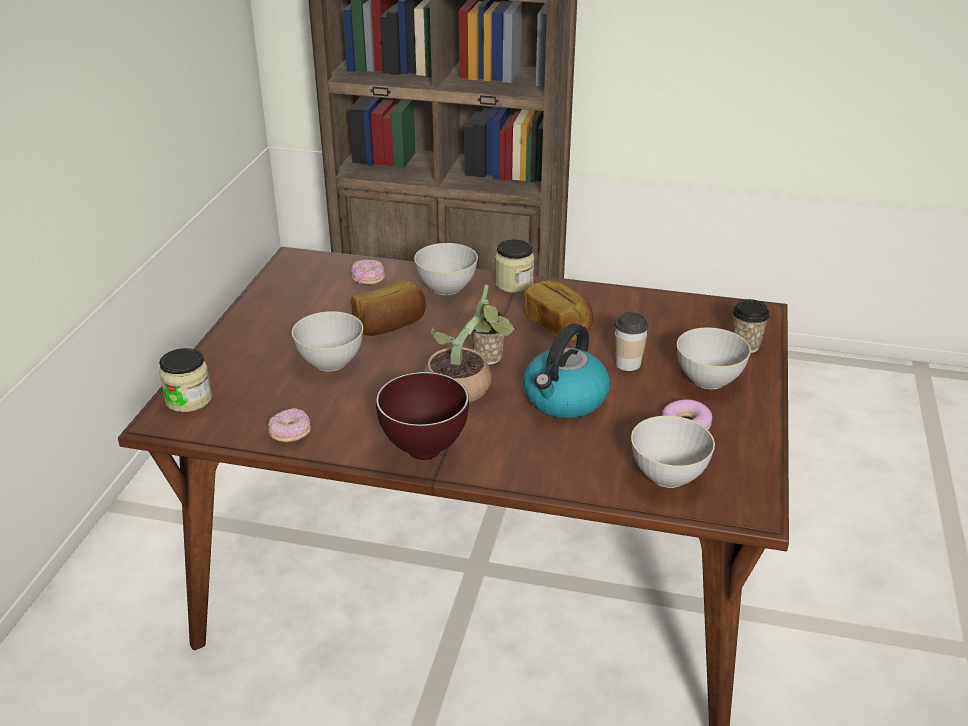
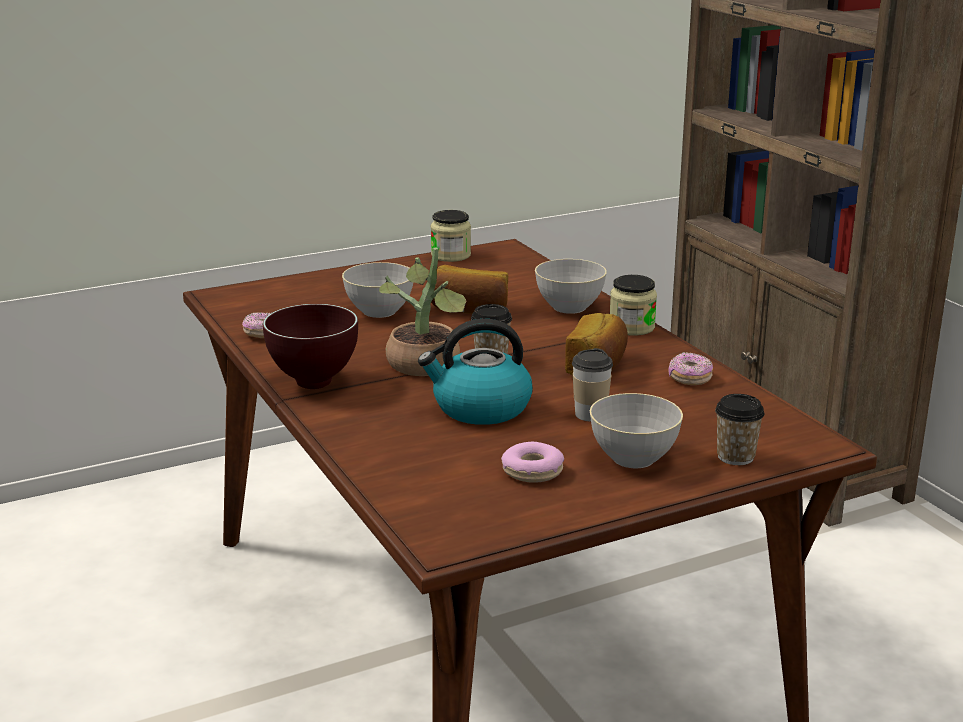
camera: 50 degrees right, 10 degrees down
jar [159,348,212,412] -> jar moved to [431,210,471,262]
donut [351,259,385,285] -> donut moved to [668,352,713,385]
grey bowl [631,415,715,488] -> none

